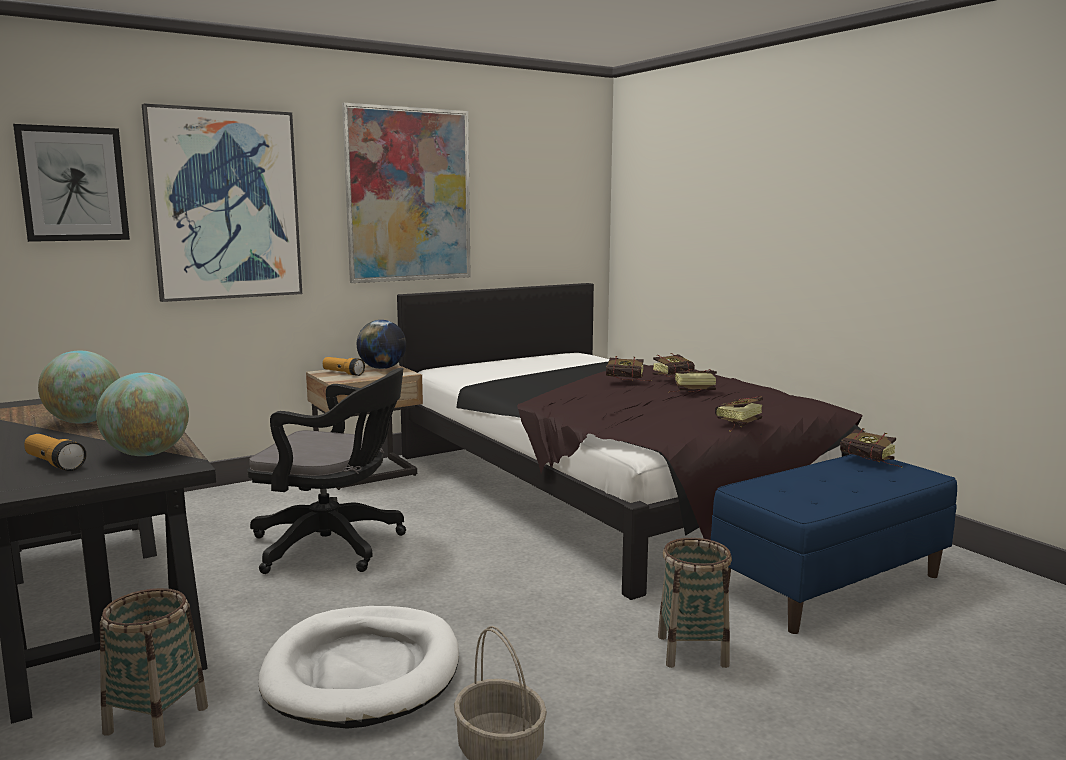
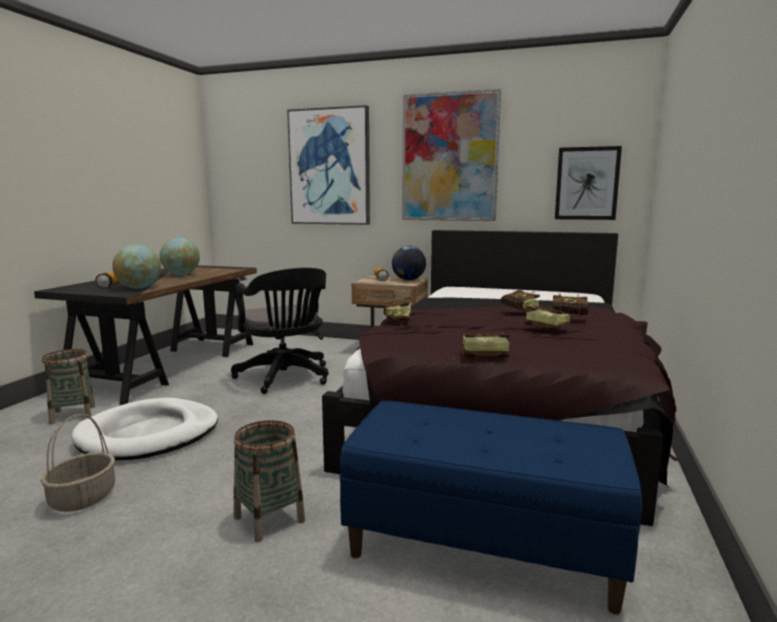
camera: 50 degrees right, 0 degrees up
picture [13,124,130,242] -> picture moved to [555,146,622,220]
book [840,428,903,467] -> book moved to [383,297,411,326]

